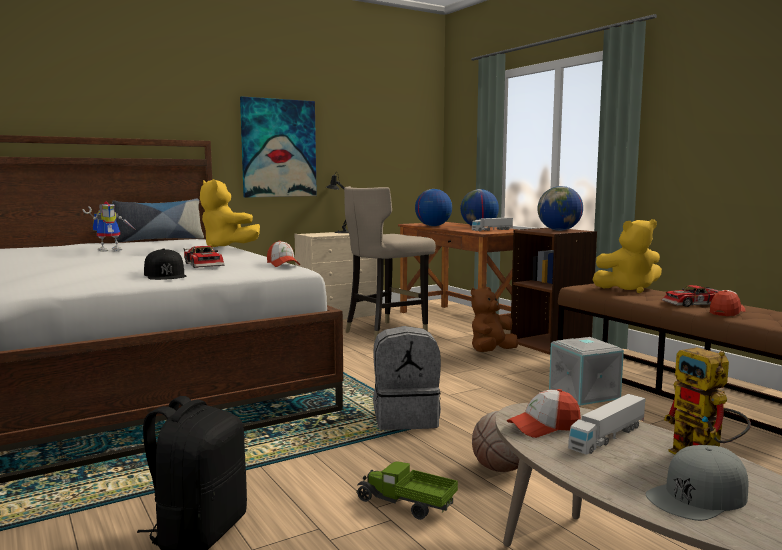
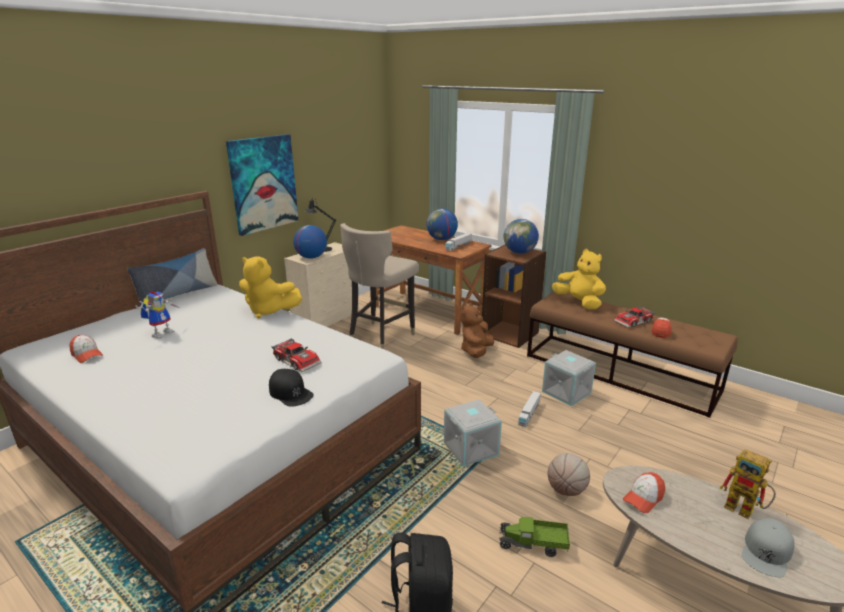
camera: 20 degrees left, 15 degrees up
cap [267,240,300,267] -> cap moved to [69,335,103,363]
grey backpack [373,326,441,430] -> grey storage box [444,400,502,466]
globe [415,189,452,226] -> globe moved to [293,225,327,259]
toy truck [568,394,645,455] -> toy truck moved to [518,391,541,427]
yellow plush toy [592,219,662,293] -> yellow plush toy turned 105 degrees counterclockwise [552,249,606,309]

